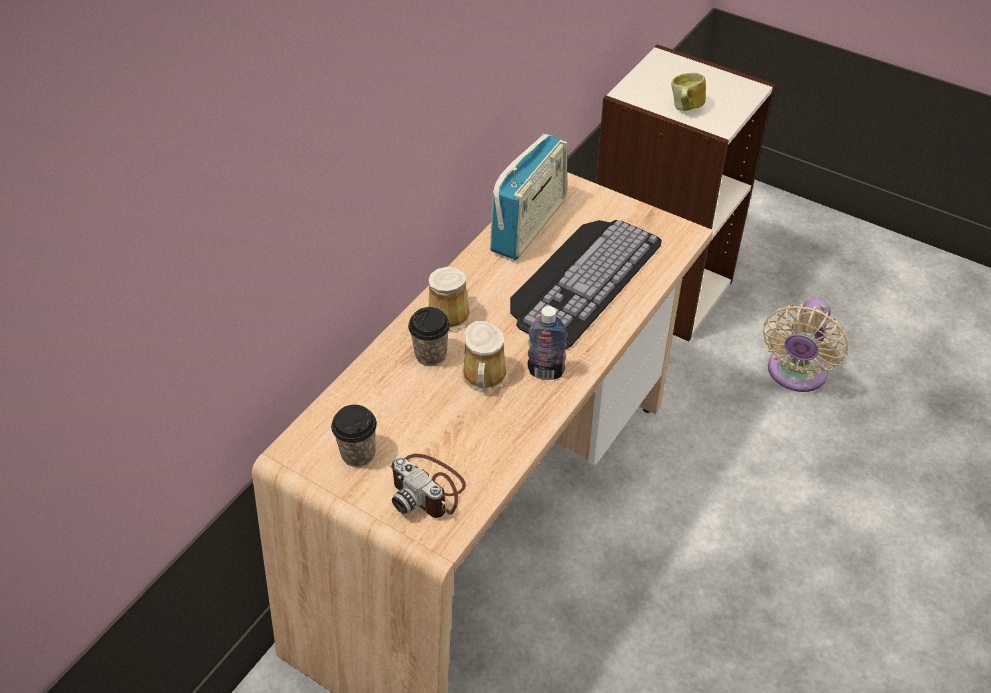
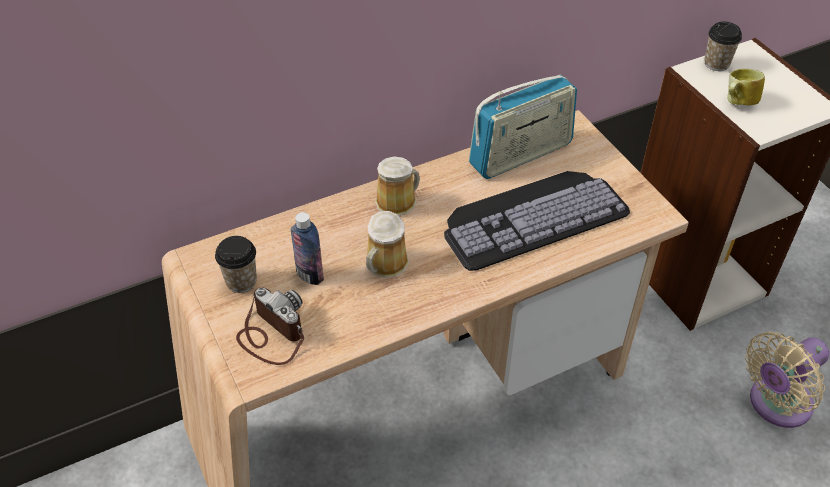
camera: 30 degrees right, 0 degrees up
camera [390,454,466,518] -> camera turned 150 degrees clockwise [236,287,304,365]
cup [408,307,450,366] -> cup moved to [704,22,742,71]
bottle [527,306,567,380] -> bottle moved to [290,212,324,285]

